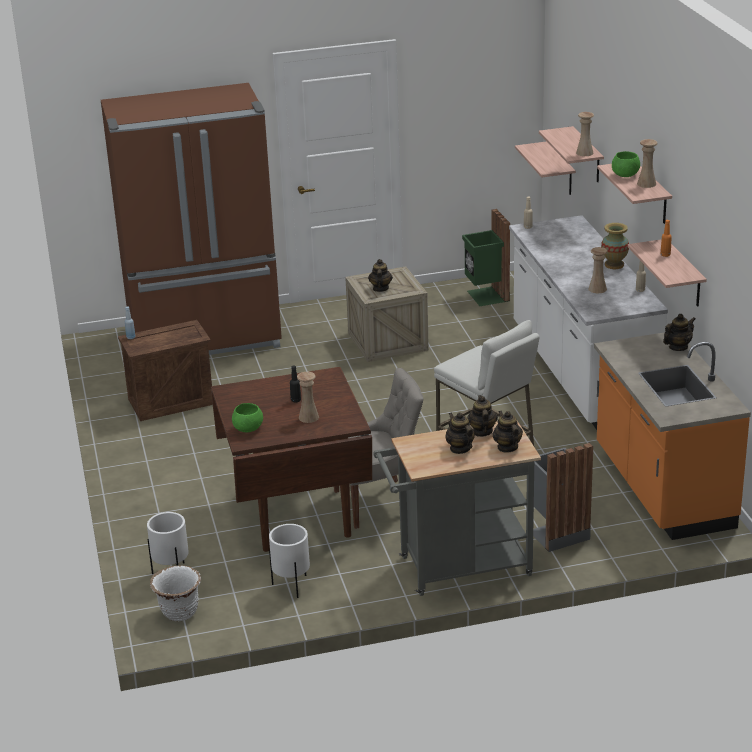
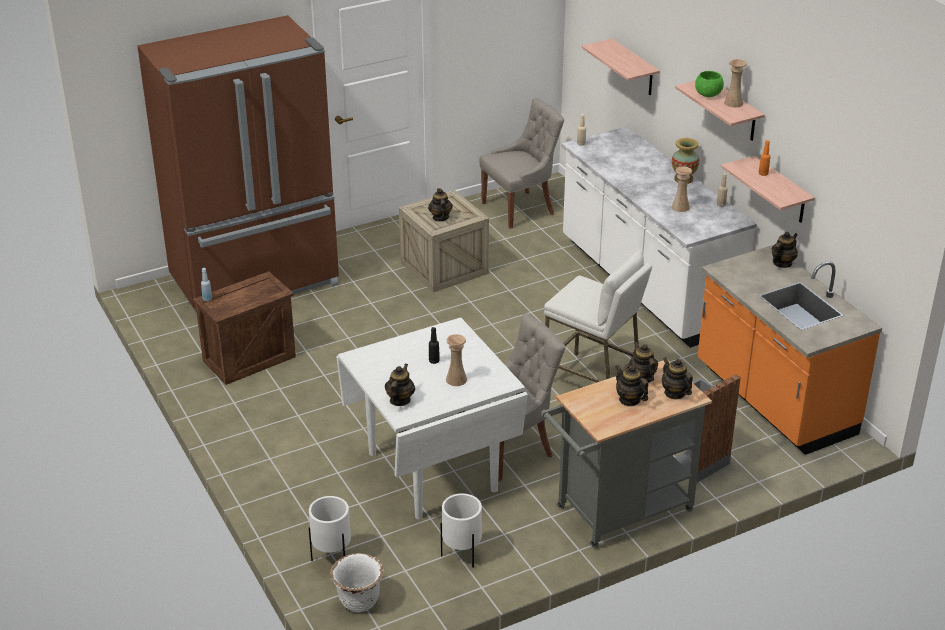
camera: 15 degrees left, 5 degrees up
brown dining table [211,367,372,552] -> white dining table [336,318,528,519]
green bowl [232,403,263,432] -> teapot [385,364,415,406]
green trash can [462,209,510,306] -> grey chair [479,98,564,229]
shelf [515,141,576,195] -> none
beige vase [576,112,594,156] -> none

